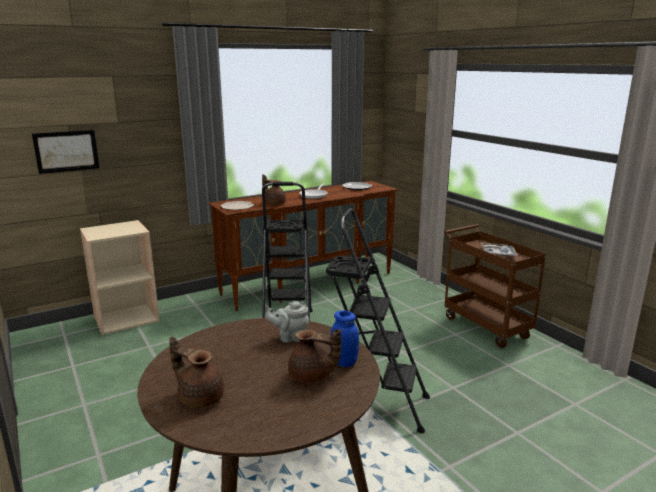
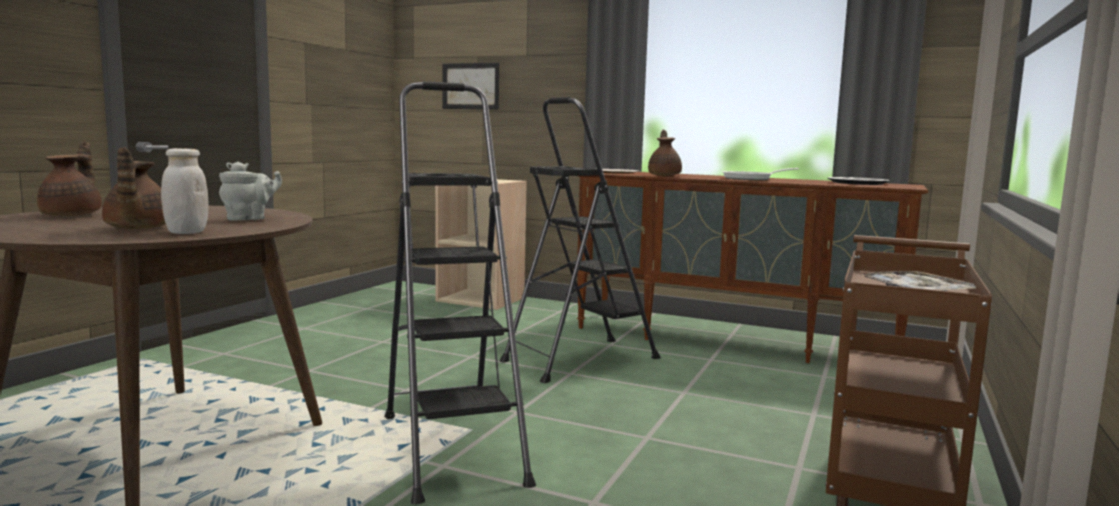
camera: 55 degrees right, 10 degrees down
grey teapot [266,301,310,343] -> grey teapot turned 90 degrees clockwise [219,162,282,221]
blue jar [330,310,359,367] -> white jar [161,148,208,234]

